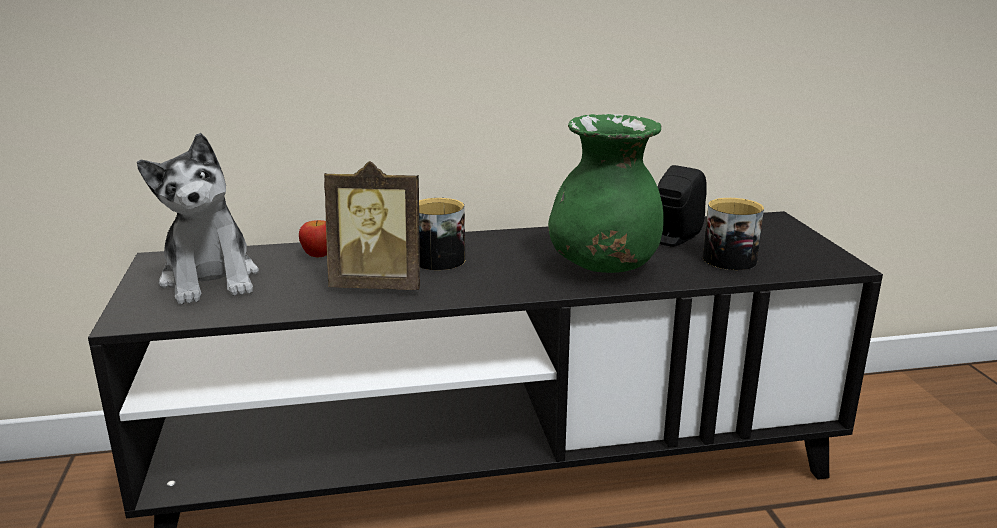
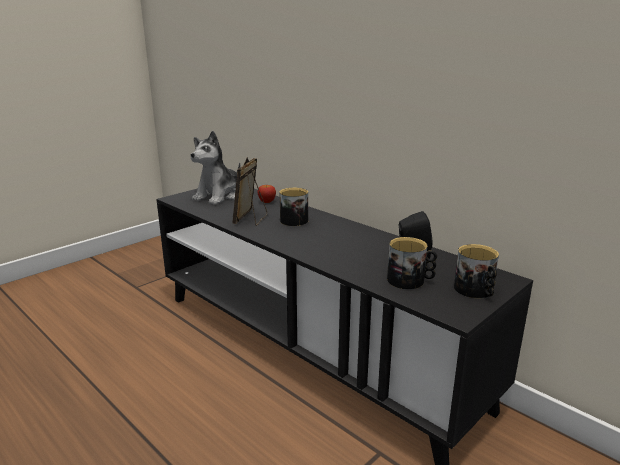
camera: 55 degrees right, 0 degrees up
picture frame [324,161,420,290] -> picture frame turned 45 degrees clockwise [232,157,267,226]
green vase [548,114,664,273] -> none
none -> mug [454,244,499,298]

